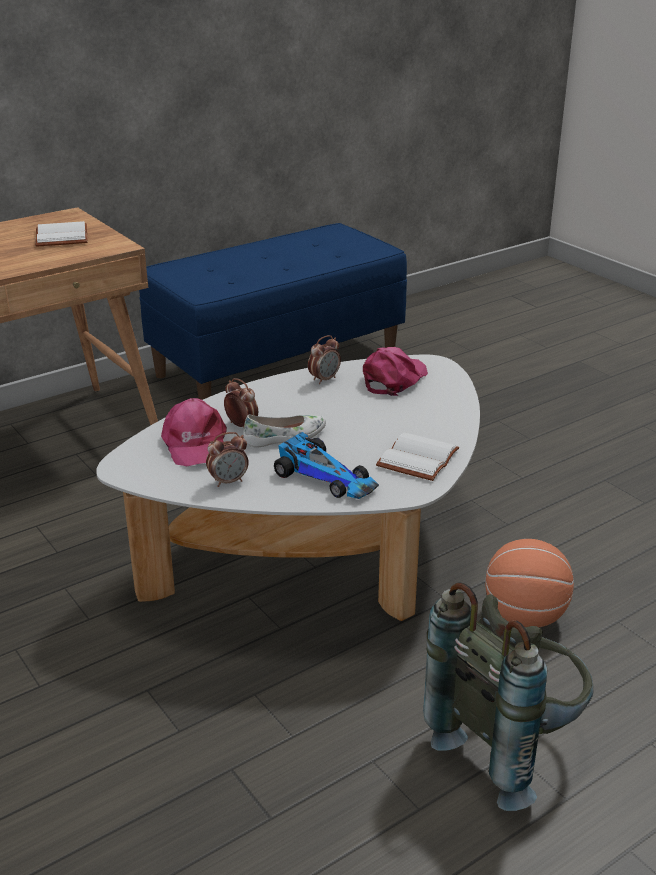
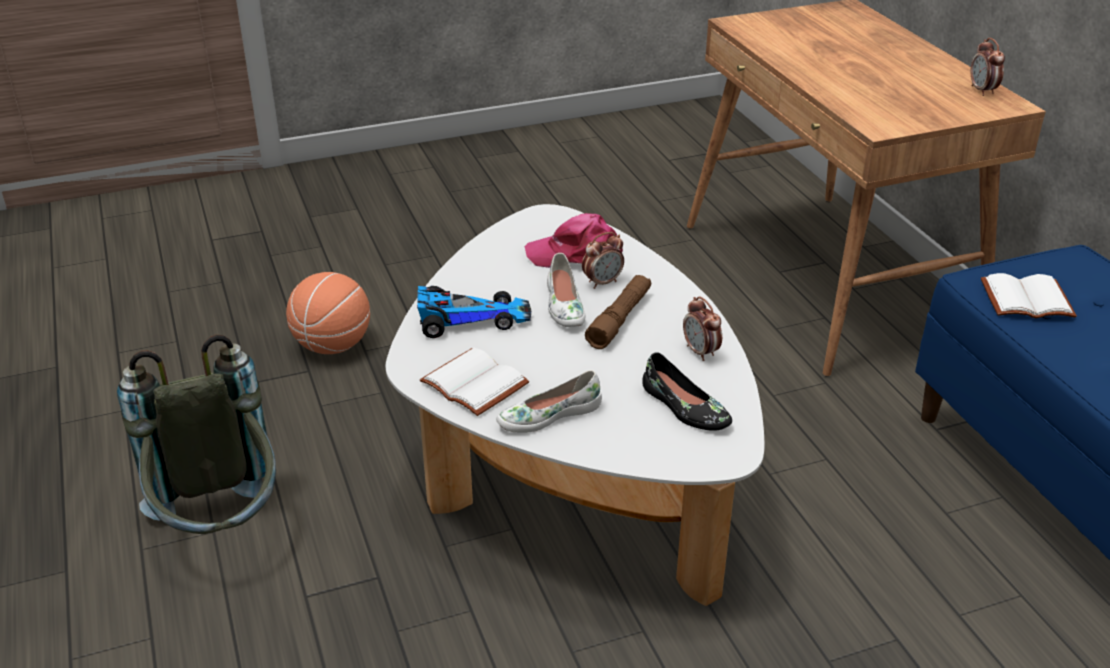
camera: 105 degrees right, 5 degrees up
white book [35,221,88,247] -> white book moved to [981,273,1077,318]
alarm clock [206,432,249,487] -> alarm clock moved to [970,38,1005,96]
toy car [274,432,379,499] -> toy car turned 150 degrees counterclockwise [417,286,531,338]
pink cap [363,347,428,396] -> black shoe [642,352,732,431]
basketball [485,539,574,627] -> basketball moved to [286,272,370,354]
none -> white shoe [496,370,602,433]
none -> brown flashlight [585,275,651,349]

